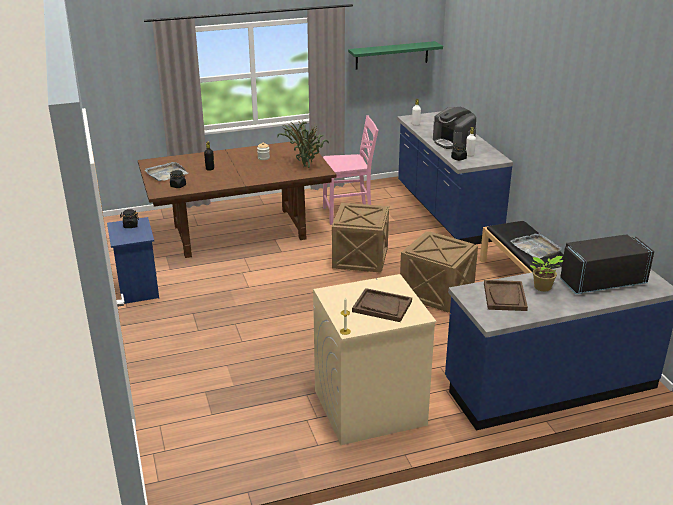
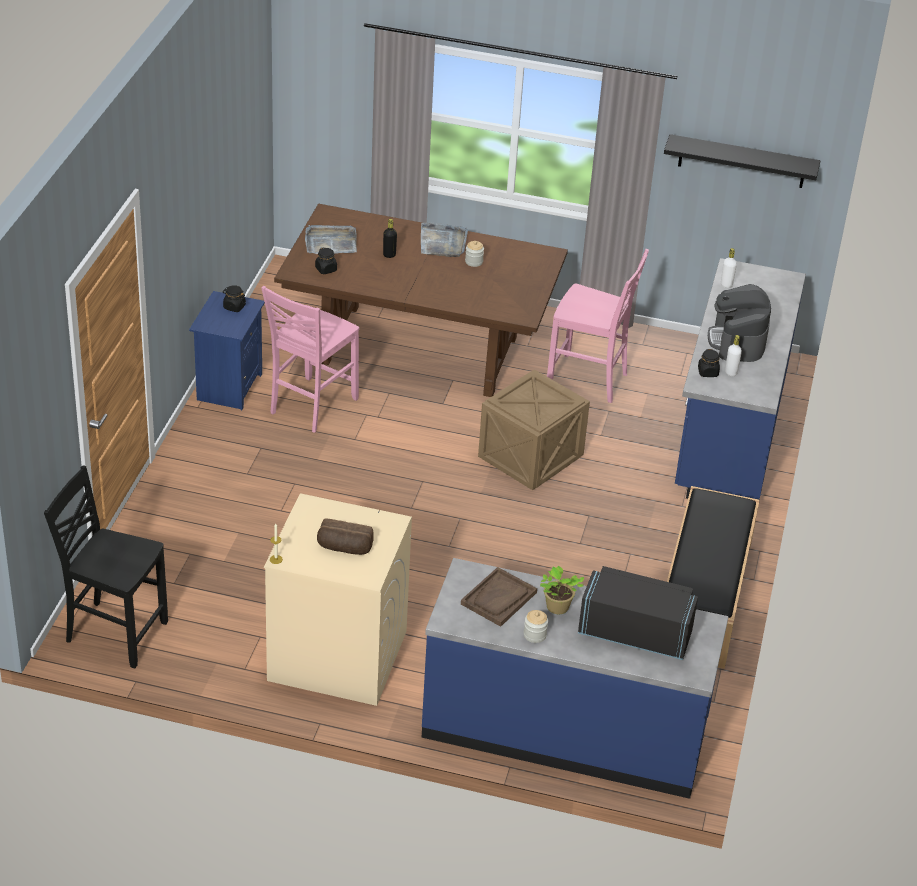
camera: 30 degrees right, 10 degrees up
potted plant [277,120,329,168] -> none
green shelf [348,41,443,69] -> black shelf [664,134,820,188]
brown tray [352,288,412,322] -> bread [317,519,374,555]
crate [400,231,478,312] -> none
grey tray [511,233,562,258] -> grey tray moved to [421,222,468,257]
none -> black chair [44,465,168,668]
none -> pink chair [261,286,359,433]
none -> jar [524,610,548,643]

